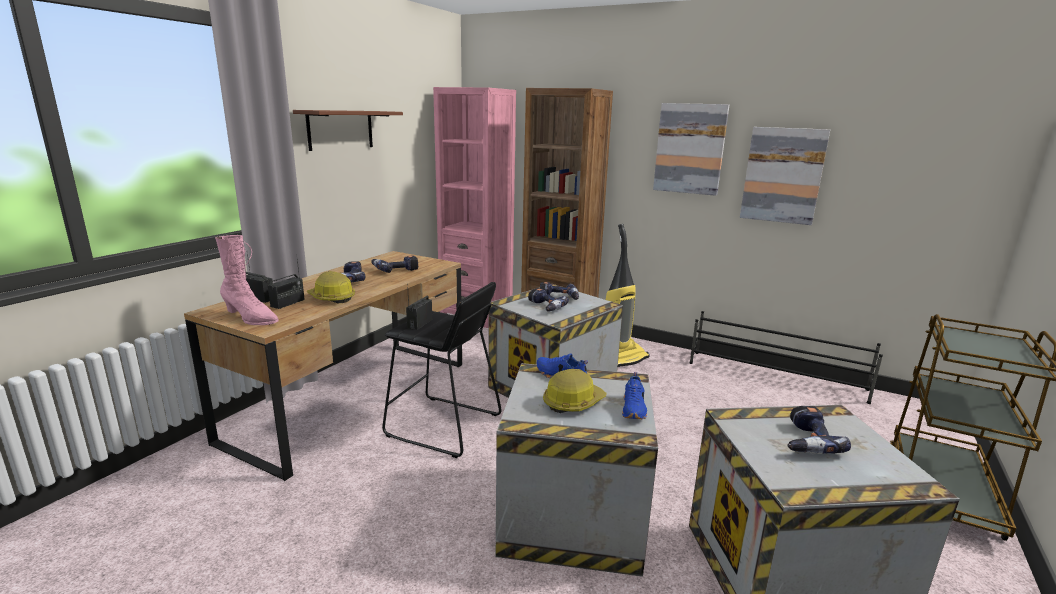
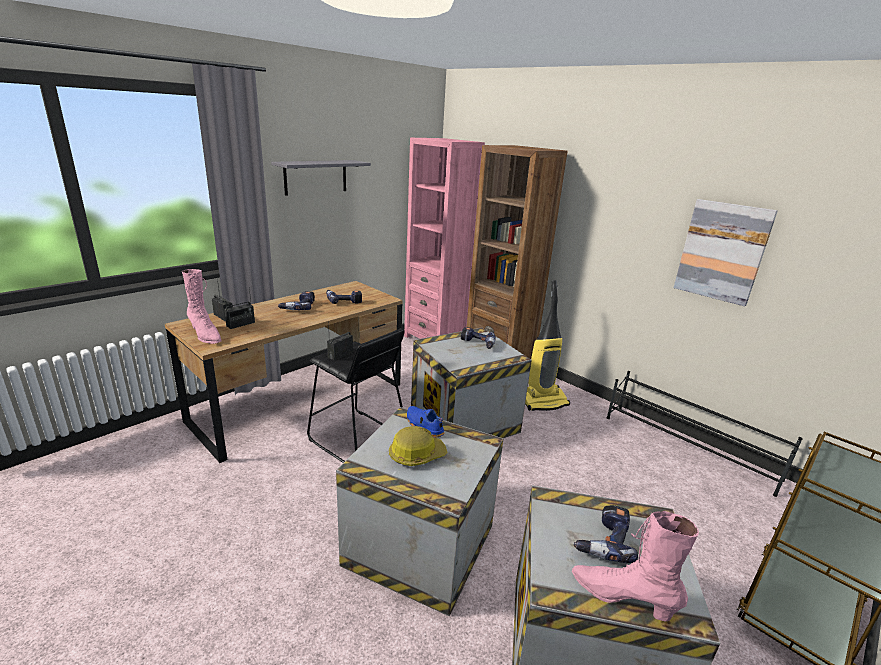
camera: 15 degrees right, 5 degrees up
brown shelf [293,110,403,151] -> grey shelf [271,160,371,196]
hard hat [307,271,355,303] -> none
power drill [528,288,569,311] -> none
blue shoe [622,372,647,419] -> none
picture [653,103,729,196] -> none
none -> pink boot [572,511,699,622]

